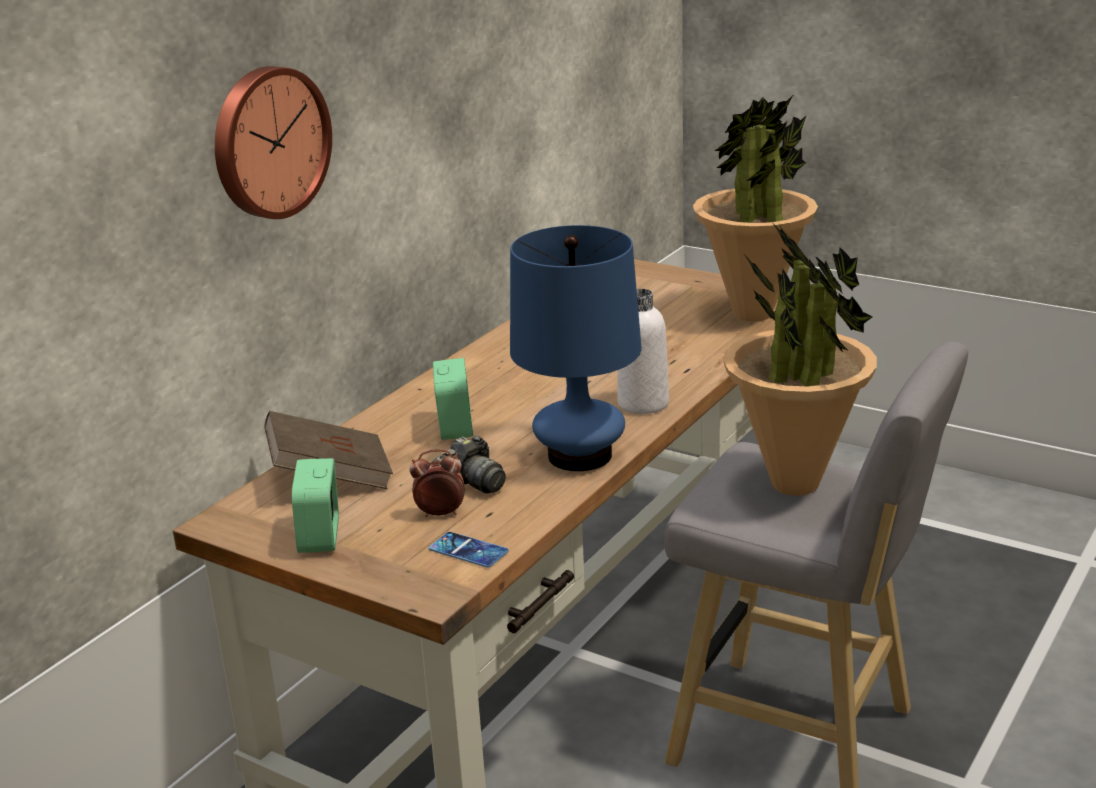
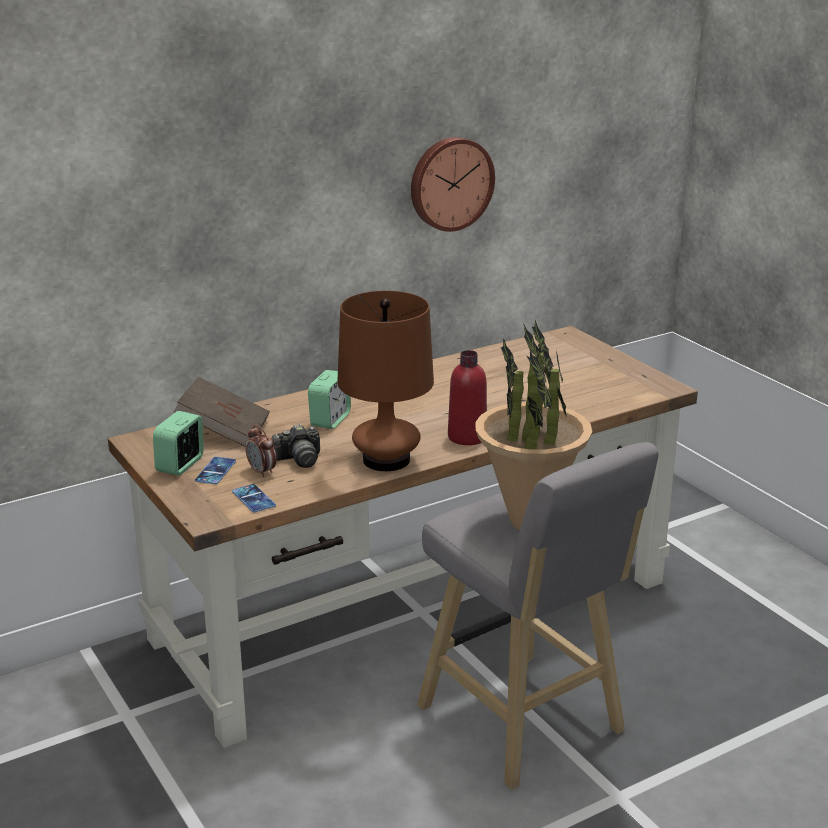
camera: 25 degrees right, 0 degrees up
wall clock [215,66,332,219] -> wall clock moved to [411,137,495,232]
alarm clock [409,449,465,517] -> alarm clock turned 150 degrees counterclockwise [246,425,276,478]
blue table lamp [510,225,642,471] -> brown table lamp [337,291,434,471]
white bottle [617,289,669,414] -> red bottle [448,350,487,445]
potted plant [693,95,818,322] -> none
none -> phone [195,457,236,484]

